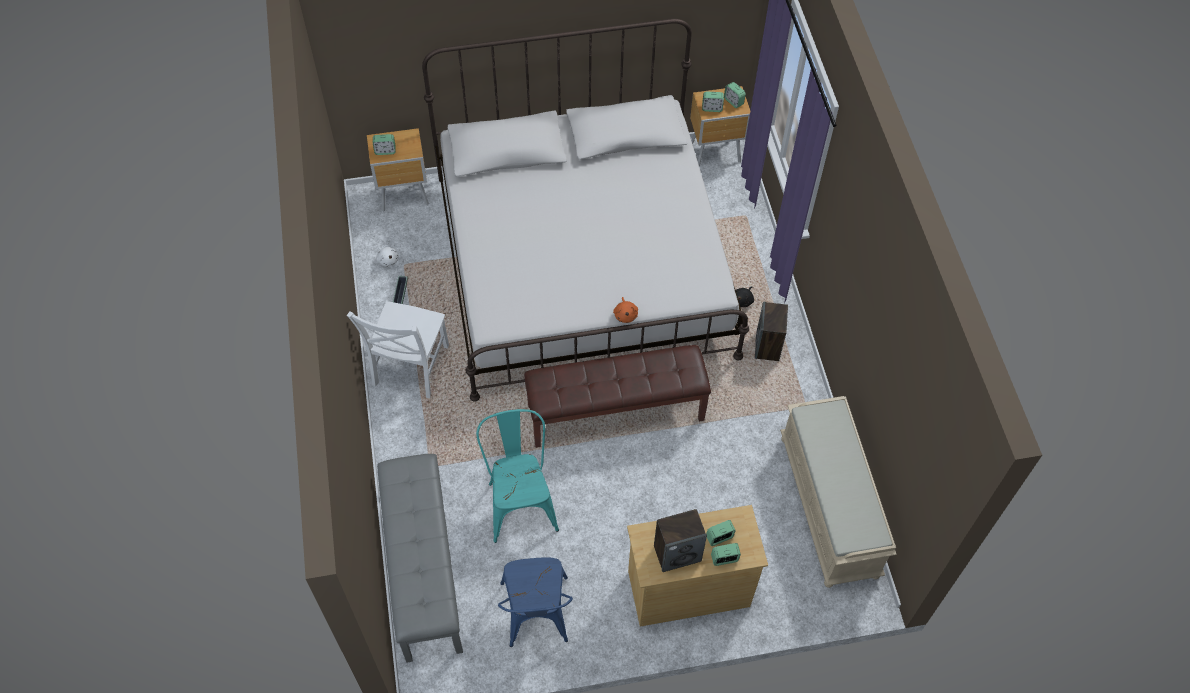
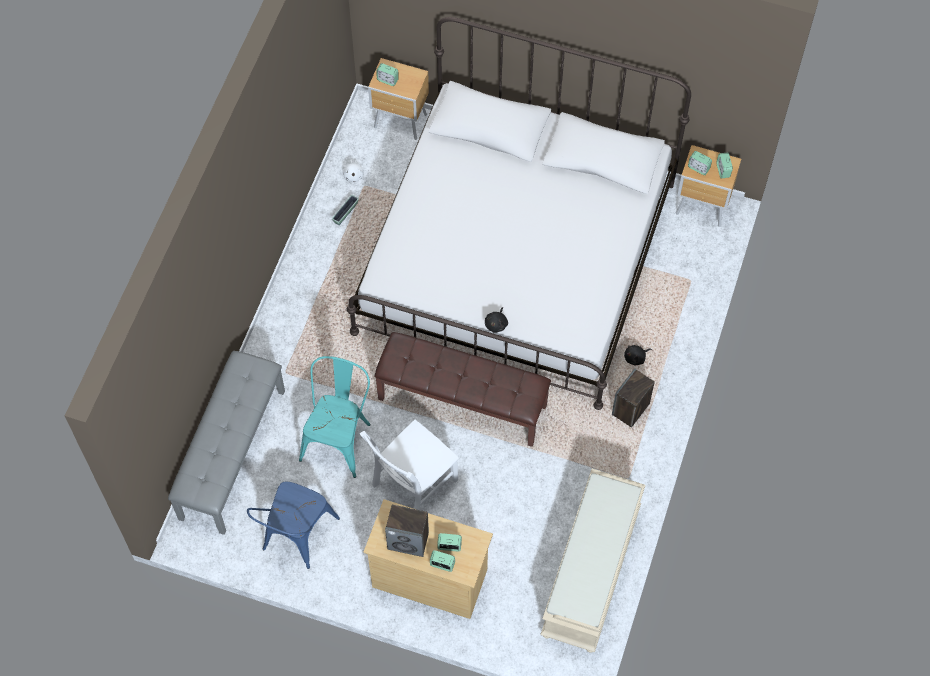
camera: 30 degrees right, 5 degrees up
white chair [347,301,449,398] -> white chair moved to [359,420,459,510]
orange plush toy [613,297,638,323] -> black plush toy [485,307,508,333]

